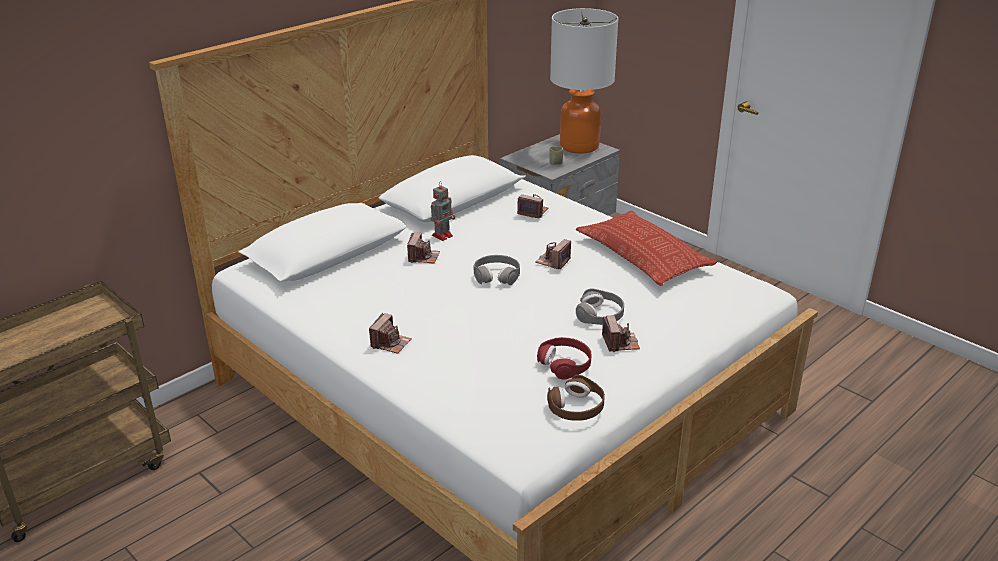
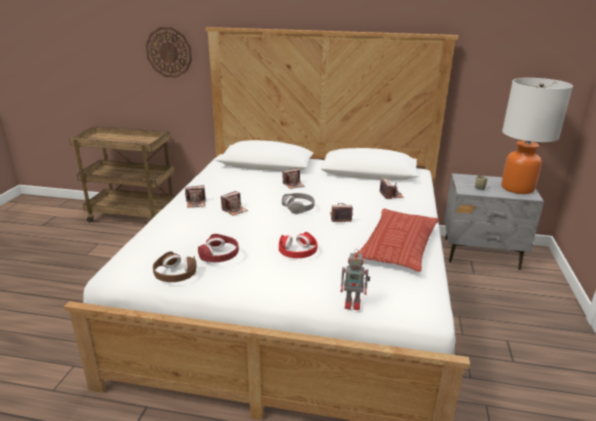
camera: 55 degrees right, 5 degrees down
toy robot [431,181,455,241] -> toy robot moved to [341,249,370,310]
grey headphones [576,288,624,325] -> red headphones [279,232,317,258]
camera [602,315,640,352] -> camera moved to [221,191,248,216]
none -> wall clock [146,27,192,78]

